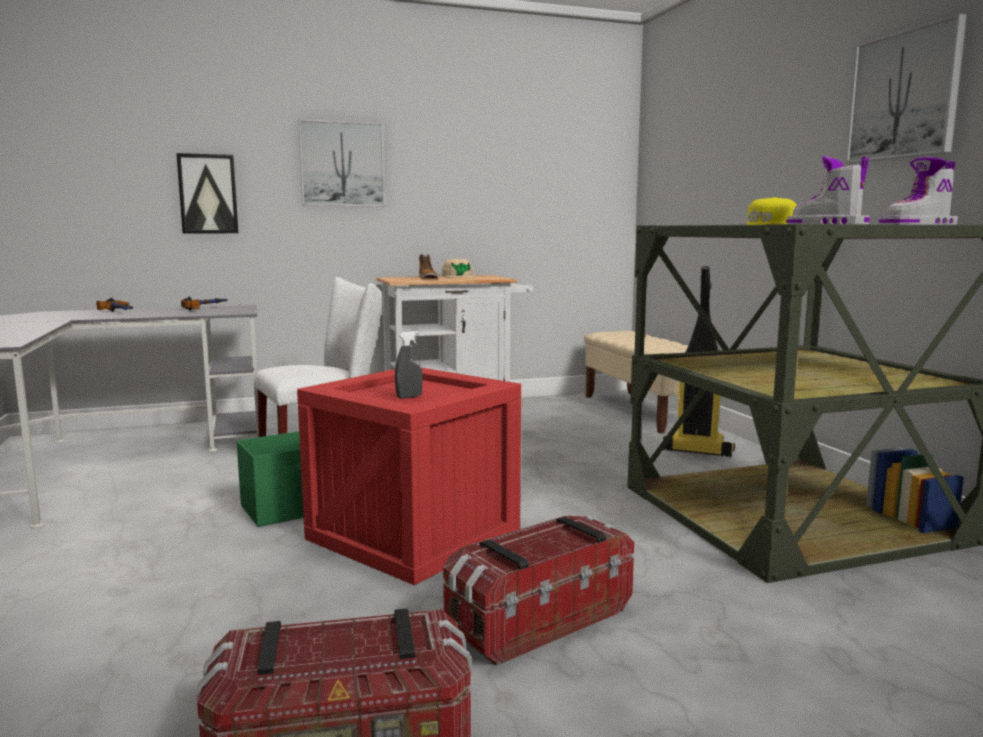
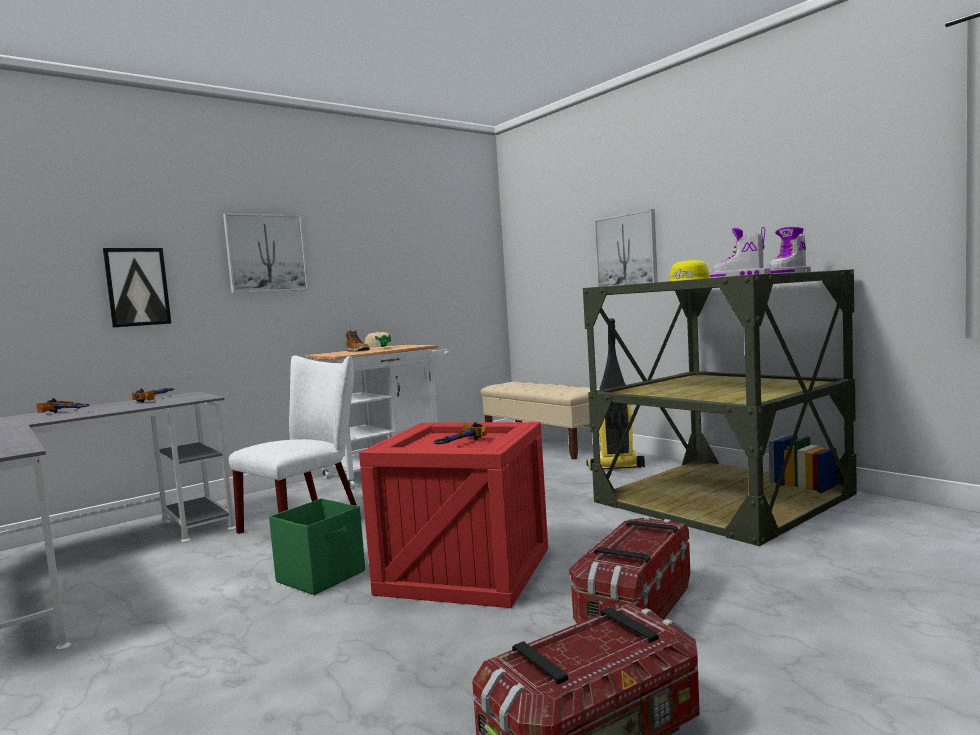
camera: 20 degrees left, 5 degrees down
grey spray bottle [395,331,423,399] -> hammer [433,422,487,444]
picture [845,13,967,163] -> picture moved to [594,209,658,287]

